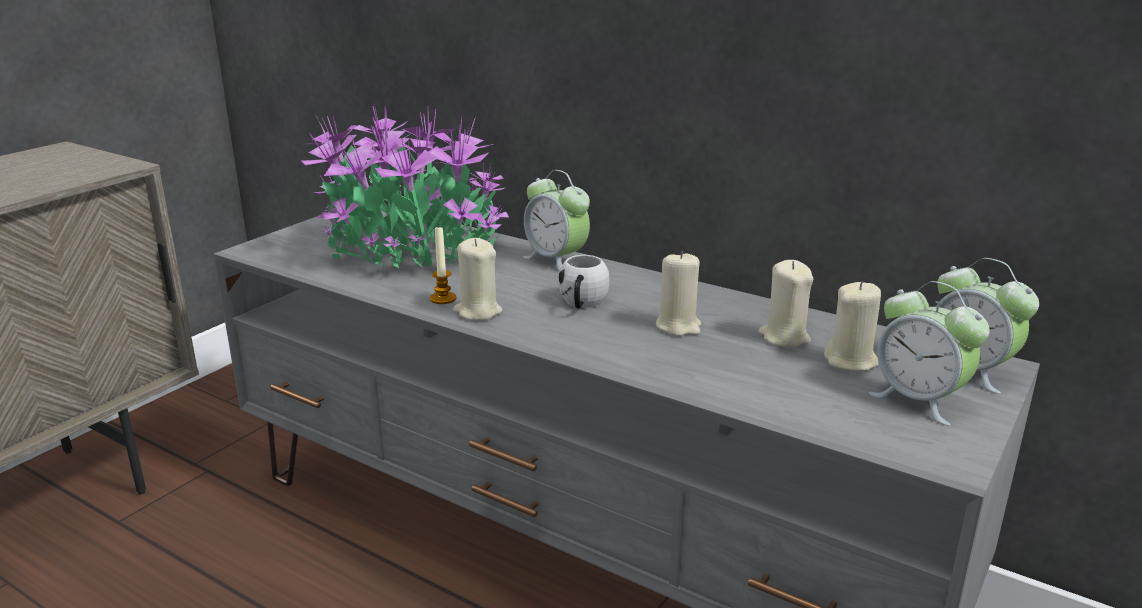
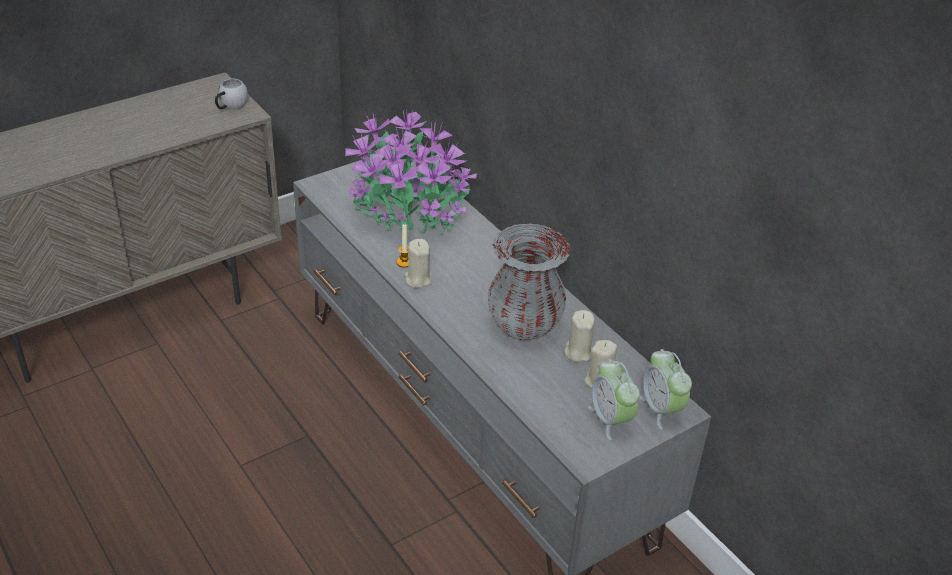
camera: 20 degrees right, 15 degrees up
alarm clock [523,170,590,271] -> none
white mug [558,255,609,309] -> white mug moved to [215,79,248,110]
beige candle [656,251,701,336] -> grey vase [488,223,570,340]

